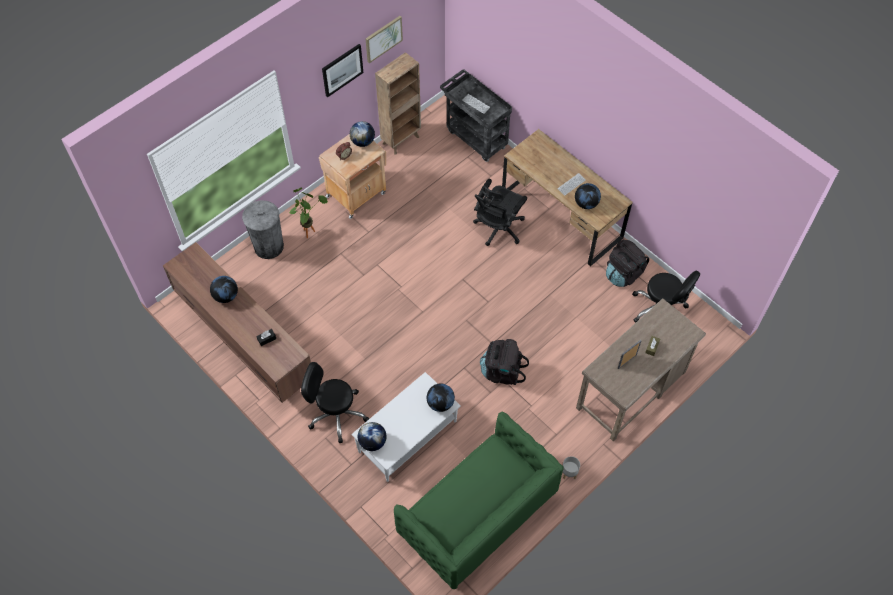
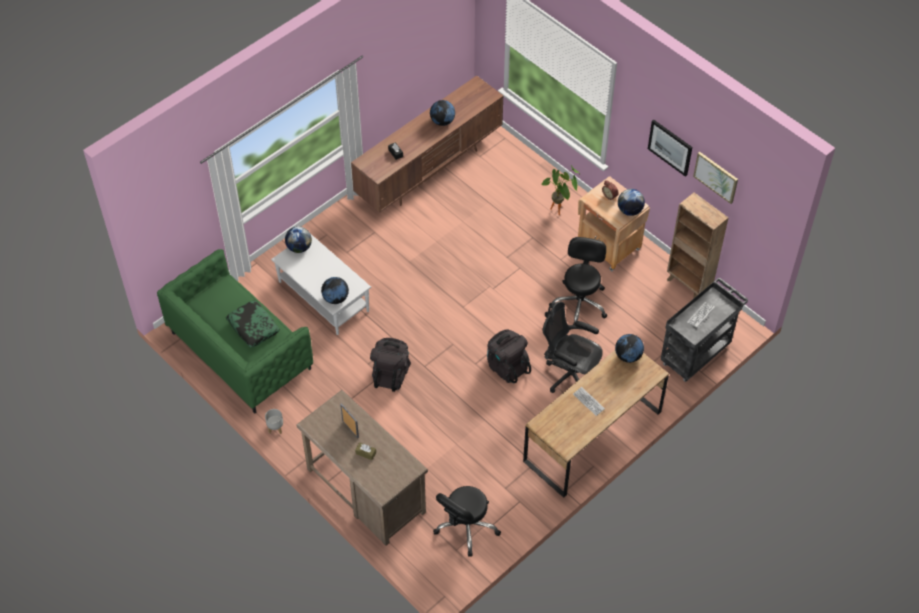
camera: 90 degrees right, 5 degrees down
grey trash can [242,200,284,259] -> none
black office chair [301,362,369,443] -> black office chair moved to [549,237,607,325]
globe [575,183,601,209] -> globe moved to [615,334,644,363]
black backpack [606,240,649,287] -> black backpack moved to [487,329,531,383]
none -> pillow [226,300,280,348]

